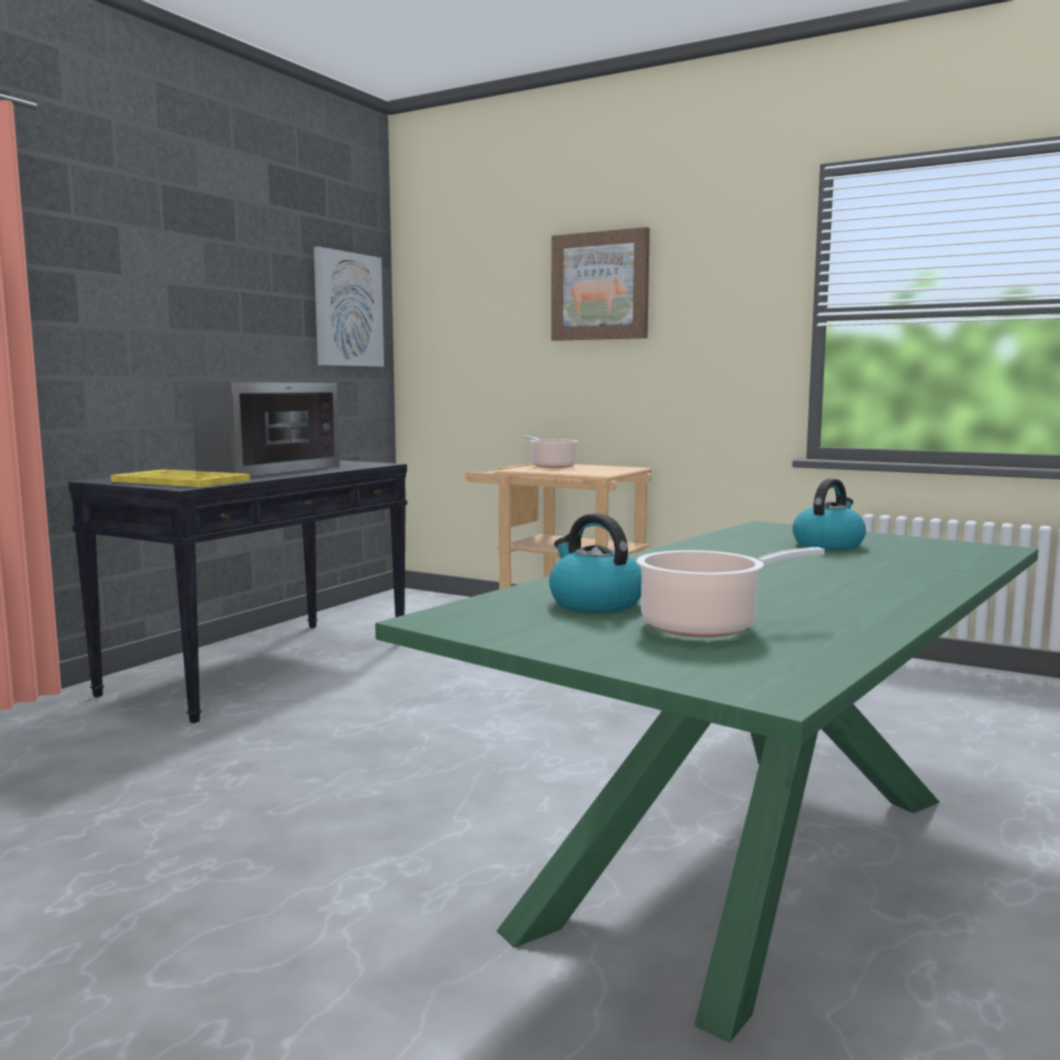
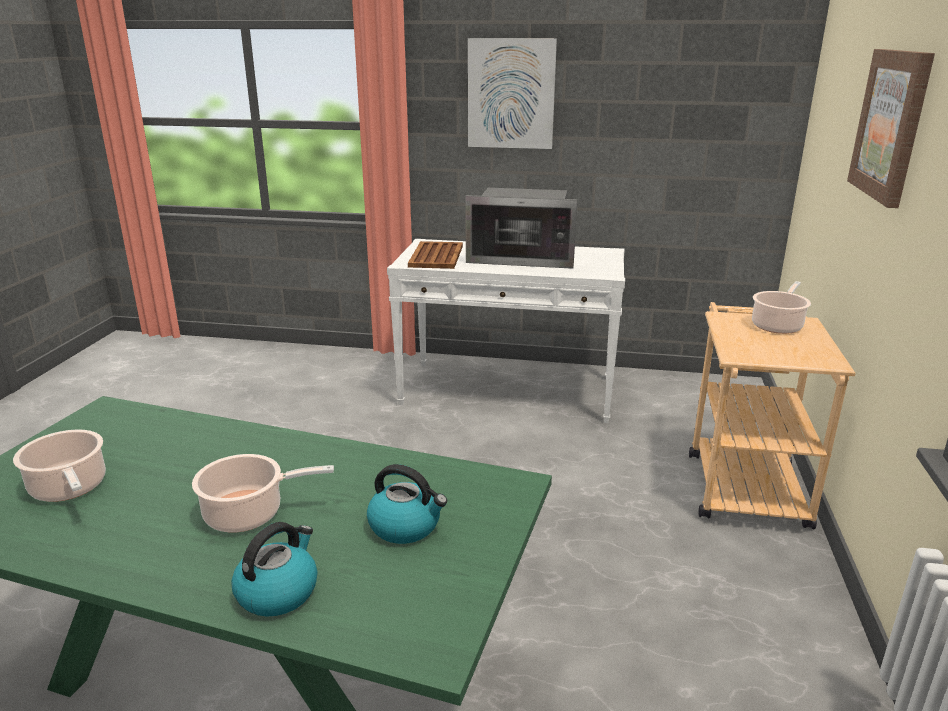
camera: 70 degrees right, 15 degrees up
black console table [68,461,407,723] -> white console table [387,239,625,423]
yellow tray [111,469,250,487] -> brown tray [408,241,463,269]
picture [314,246,384,367] -> picture moved to [468,38,557,149]
kettle [549,513,642,613] -> kettle moved to [231,522,317,616]
none -> cooking pot [192,454,334,533]

